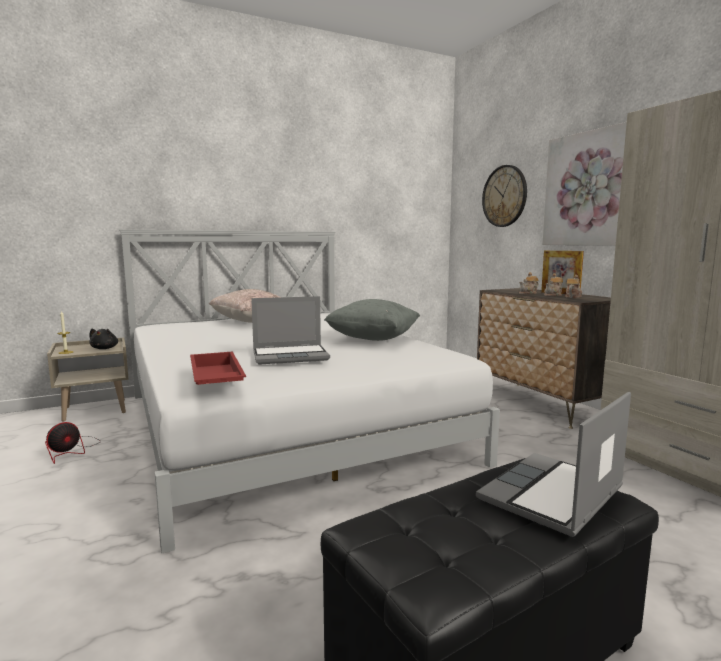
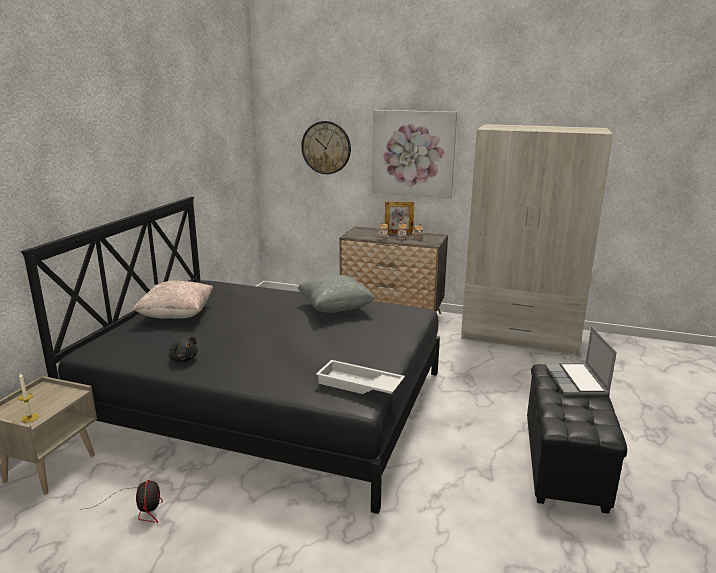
camera: 45 degrees left, 10 degrees up
black plush toy [89,329,118,349] -> black plush toy moved to [169,337,198,362]
white bed [119,229,500,553] -> black bed [21,197,440,514]
red tray [190,352,246,385] -> white tray [316,360,405,394]
laptop [251,296,330,365] -> none

